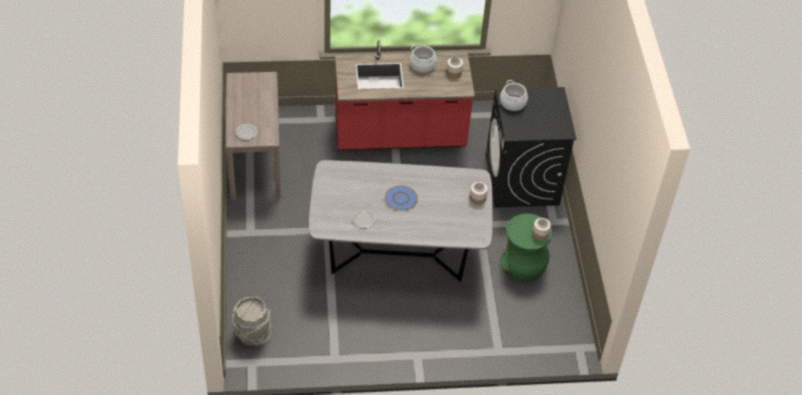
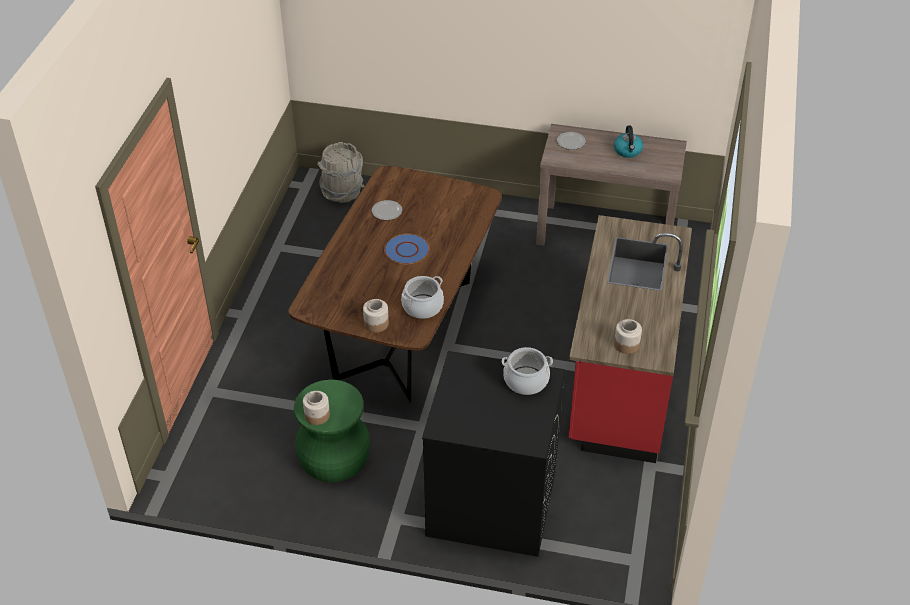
camera: 110 degrees right, 5 degrees down
grey dining table [309,160,493,282] -> brown dining table [288,166,502,402]
cooking pot [410,45,437,73] -> cooking pot moved to [401,276,444,319]
none -> kettle [614,126,643,158]

